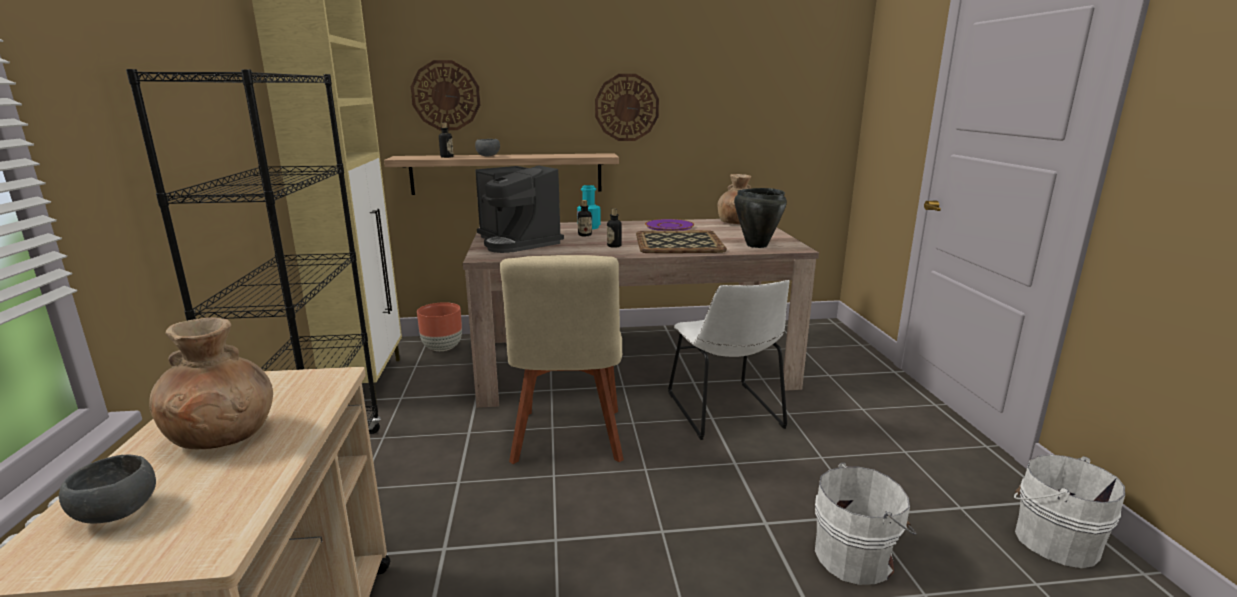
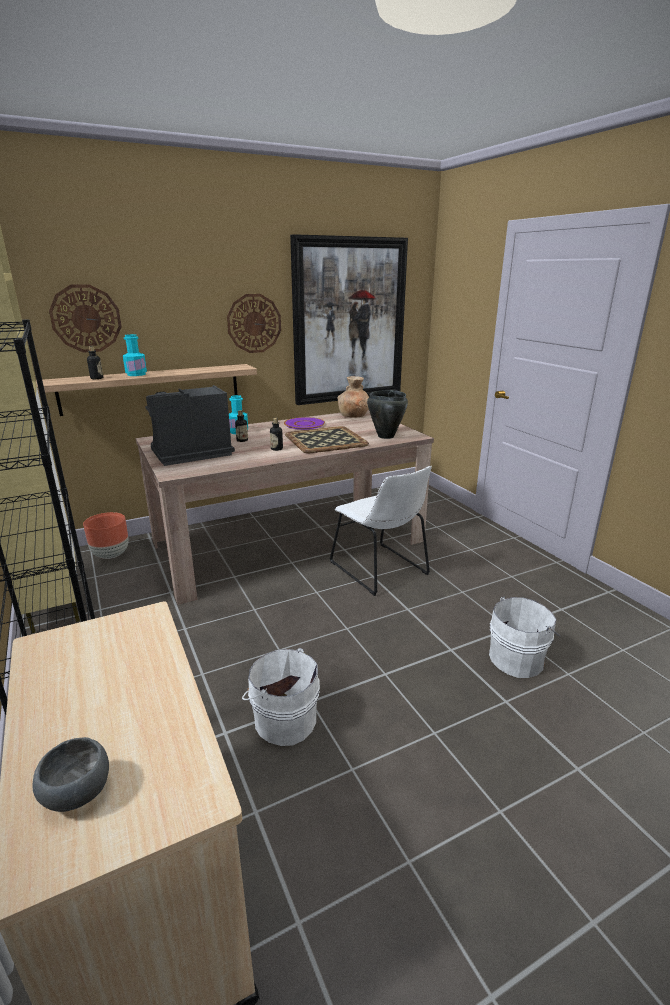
camera: 20 degrees left, 5 degrees up
brown vase [149,318,273,449] -> none
grey bowl [475,139,500,156] -> turquoise bottle [123,334,147,376]
coffee machine [475,165,564,253] -> coffee machine turned 120 degrees clockwise [145,385,235,466]
beige chair [500,255,624,464] -> none
white bucket [1014,454,1125,568] -> white bucket moved to [242,648,320,746]
none -> picture [290,234,408,405]

